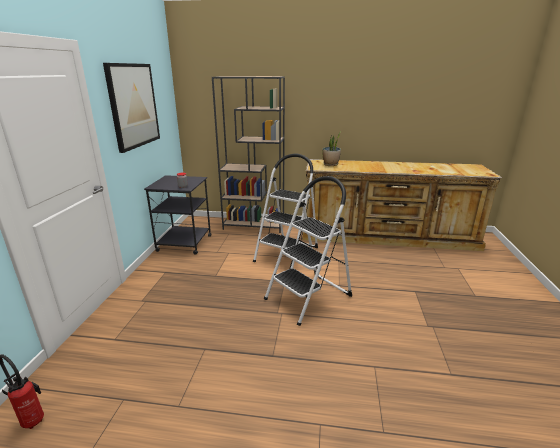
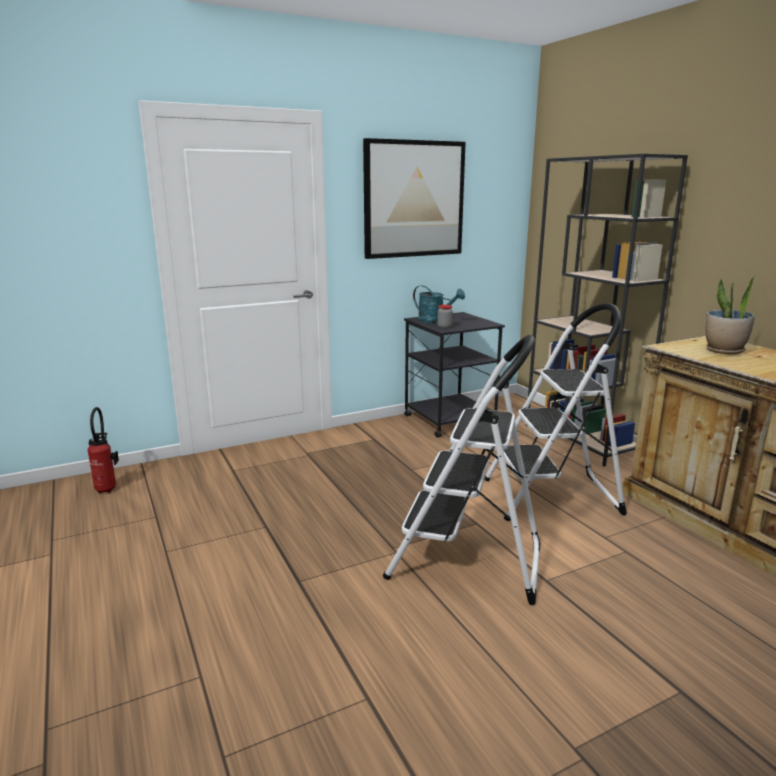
camera: 55 degrees right, 5 degrees down
none -> turquoise watering can [413,285,465,323]

